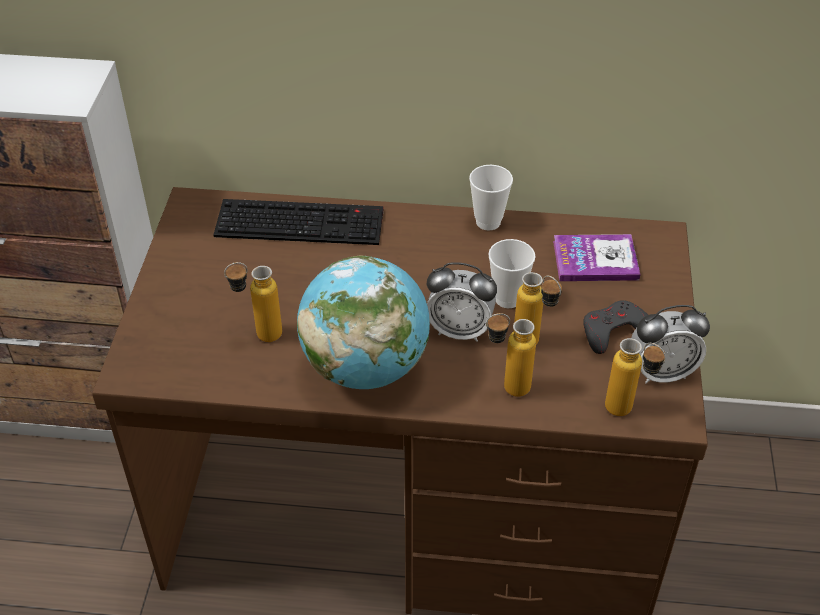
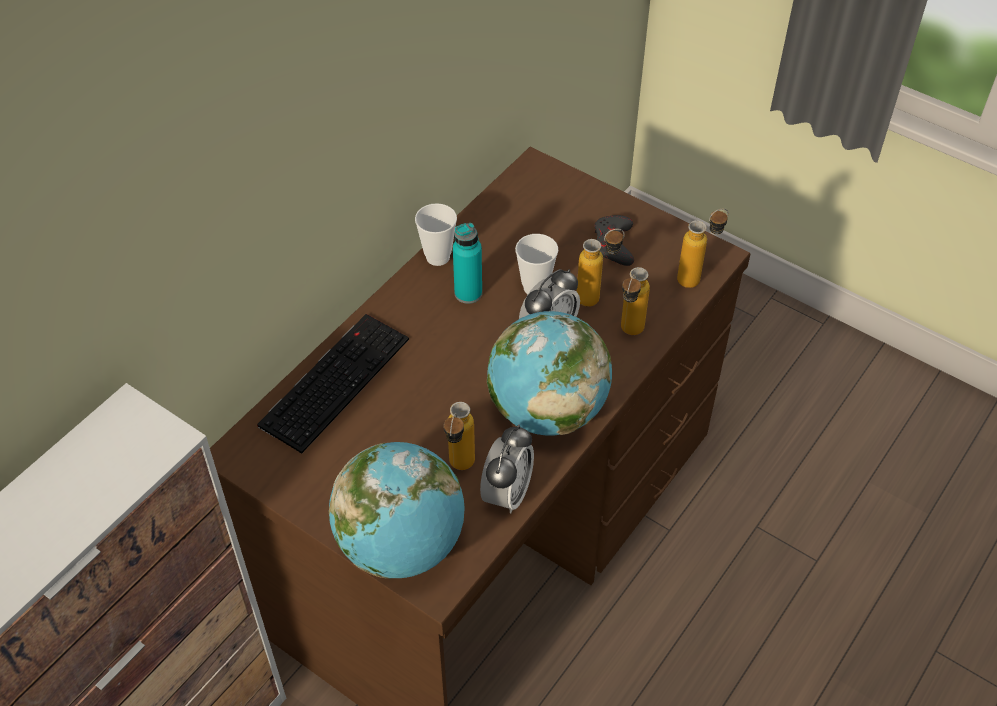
camera: 60 degrees left, 5 degrees up
book [553,234,641,281] -> none
alarm clock [631,305,710,384] -> alarm clock moved to [480,425,534,513]
none -> globe [329,442,465,579]
none -> turquoise bottle [453,223,482,304]

